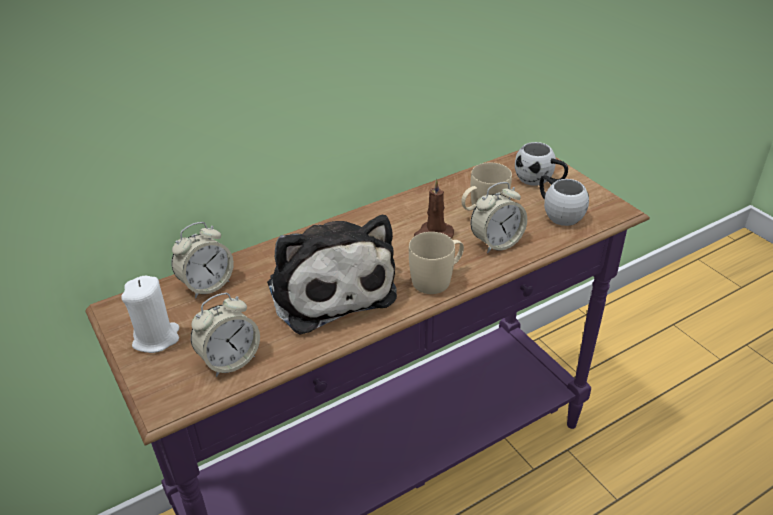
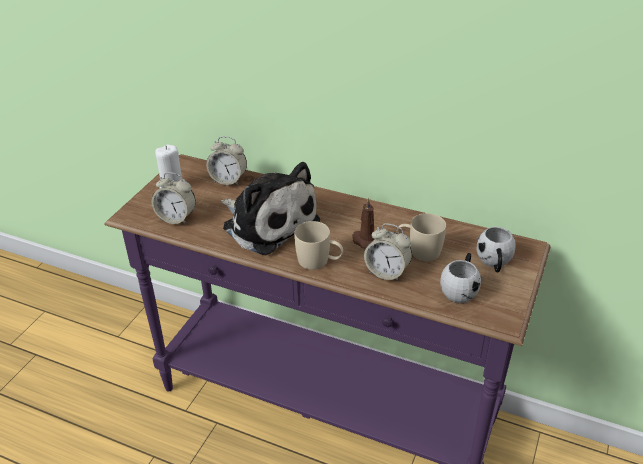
camera: 55 degrees right, 0 degrees up
plush toy [267,215,397,334] -> plush toy turned 75 degrees counterclockwise [221,162,320,255]

